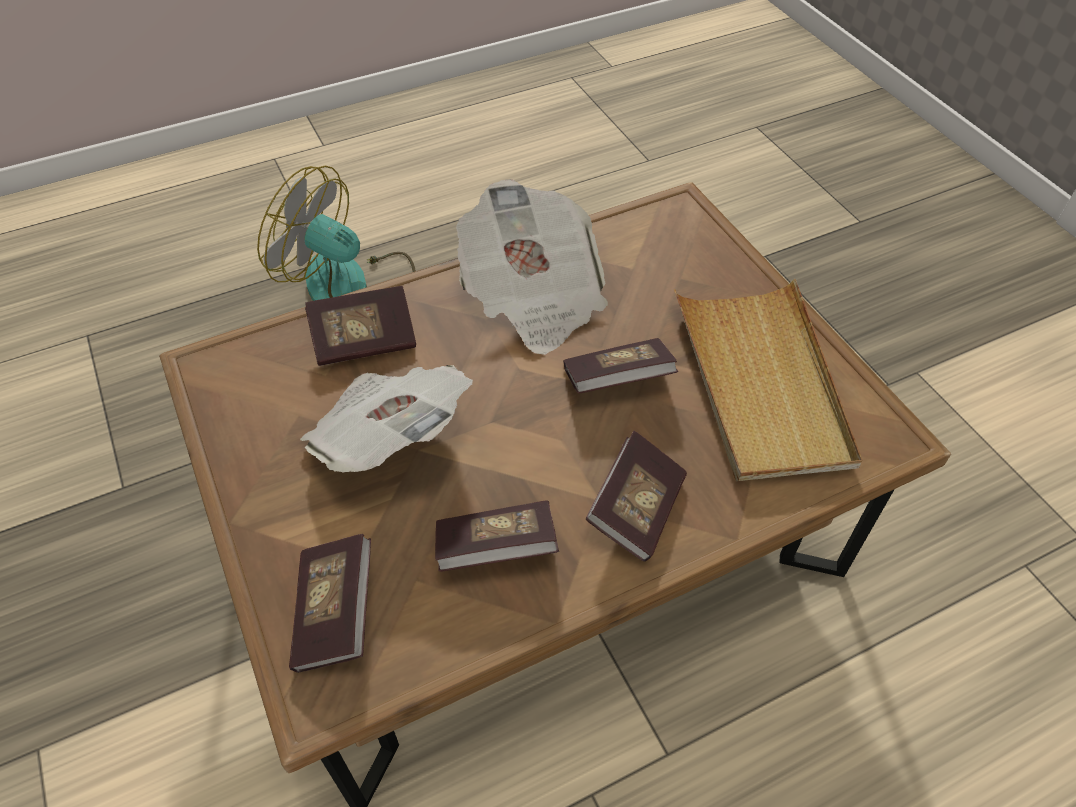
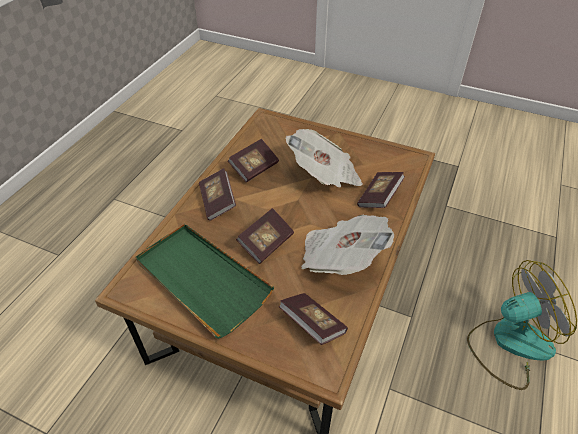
camera: 140 degrees right, 5 degrees down
book [289,534,371,673] -> book moved to [279,293,348,345]
beige tray [674,279,863,481] -> green tray [135,224,274,339]

